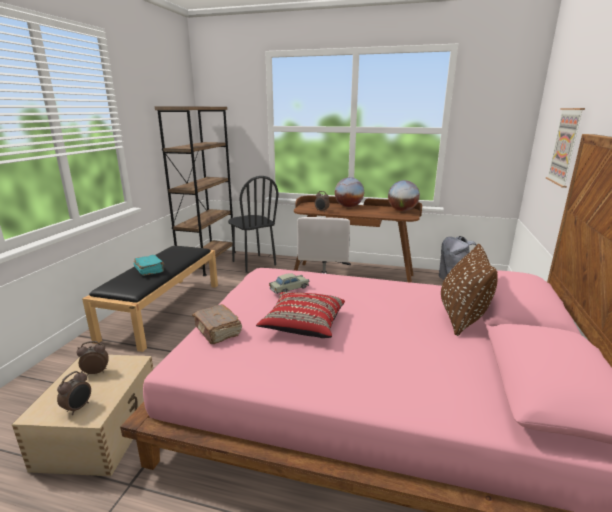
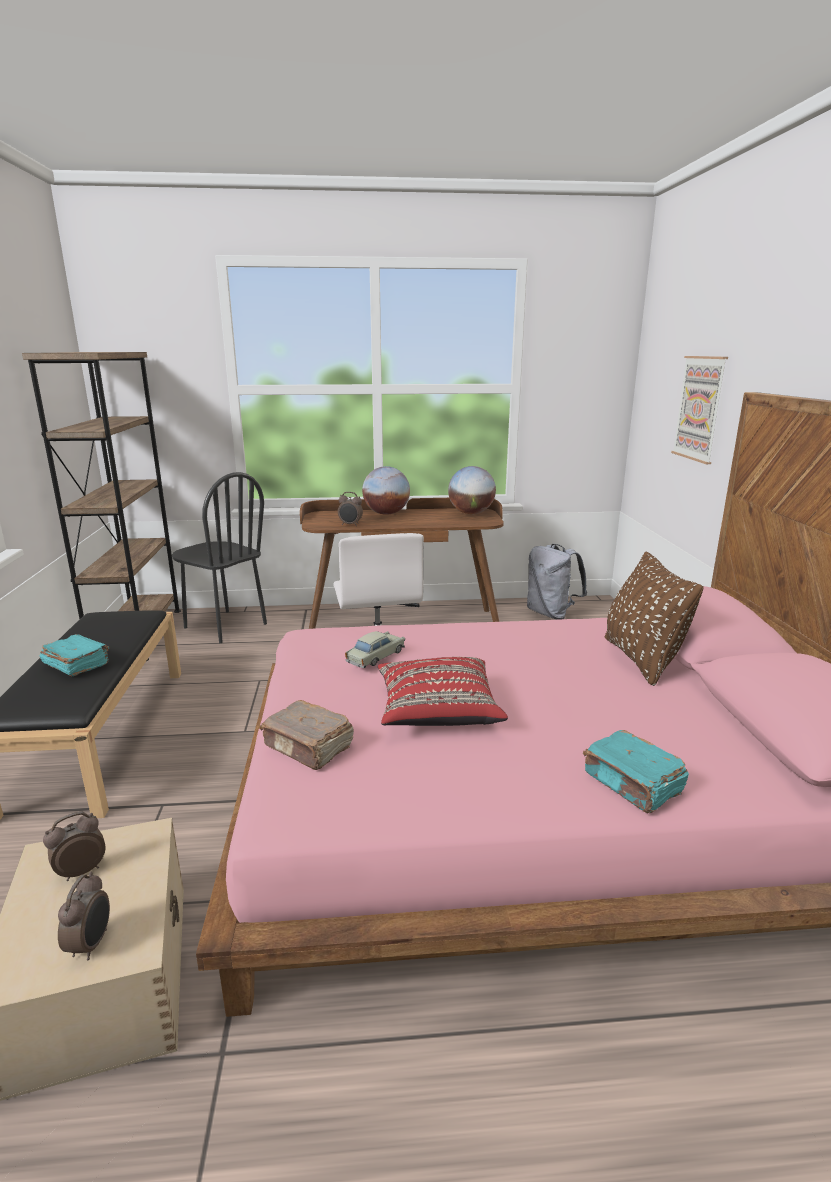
camera: 20 degrees left, 0 degrees up
none -> turquoise book [583,730,689,813]

